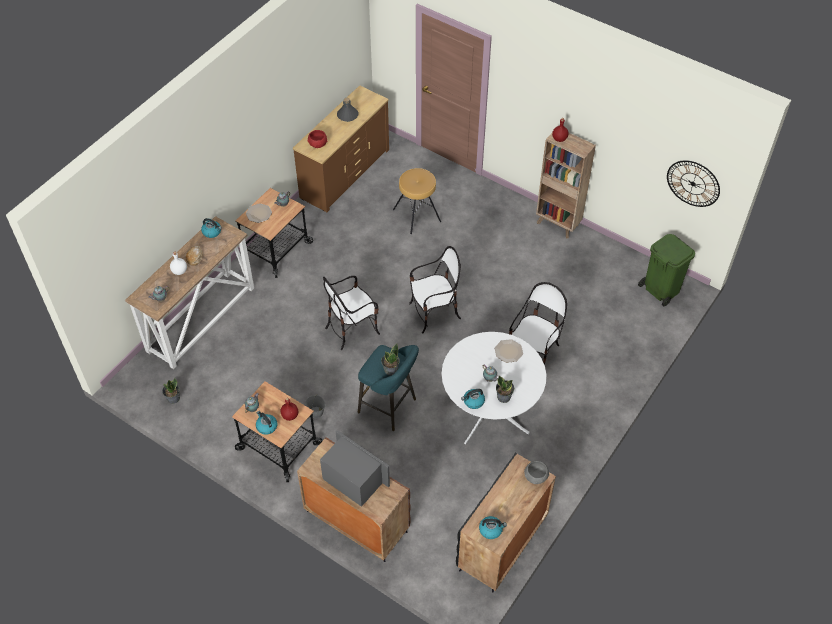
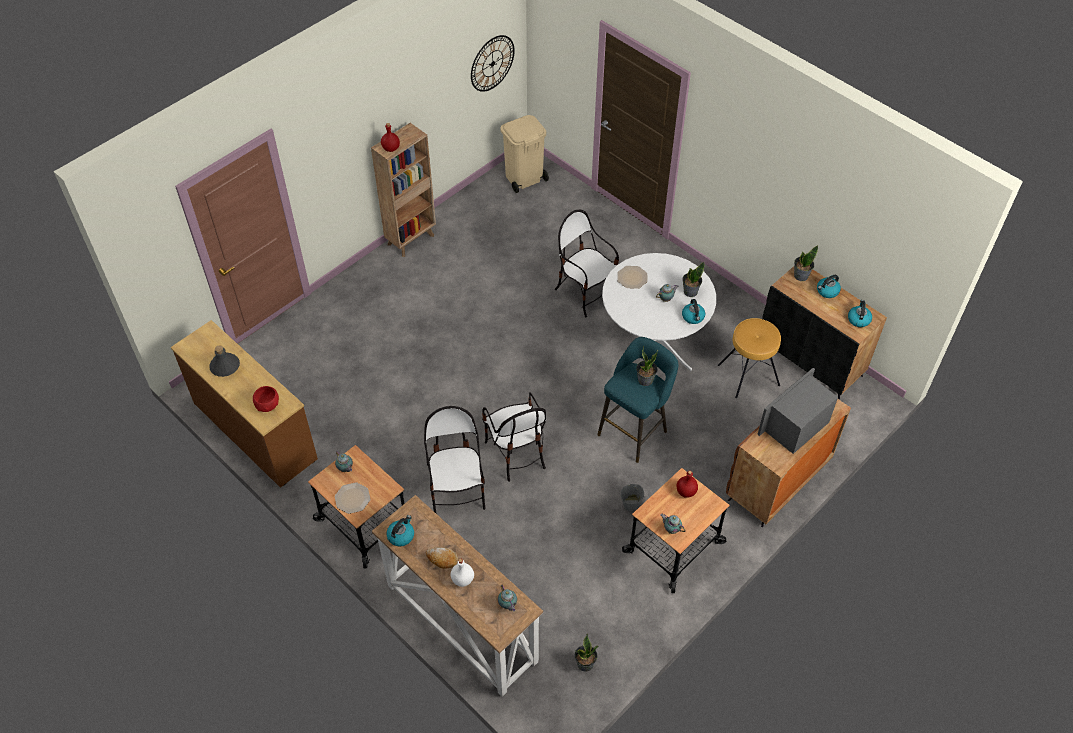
camera: 80 degrees left, 0 degrees up
kettle [256,411,277,435] -> kettle moved to [817,275,841,298]
brown stool [393,168,441,234] -> brown stool moved to [718,318,781,398]
chair [409,246,461,333] -> chair moved to [424,406,486,514]
grey bowl [524,461,549,484] -> potted plant [794,245,818,281]
green trash can [638,234,695,307] -> beige trash can [501,115,549,193]

